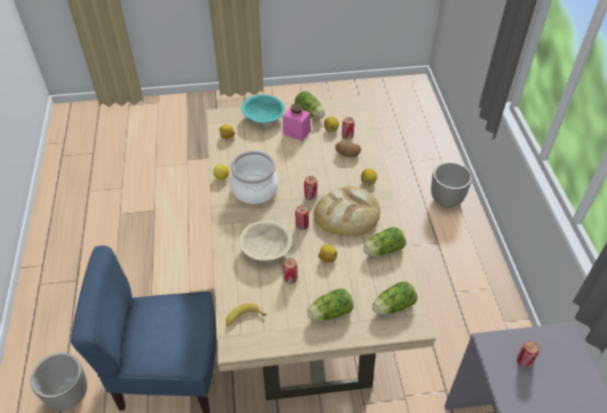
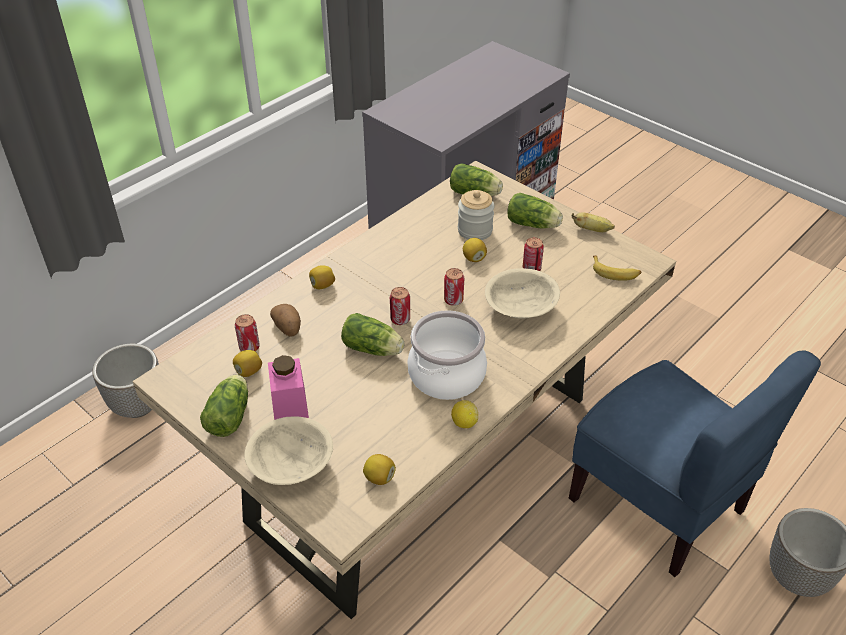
camera: 130 degrees left, 5 degrees down
turquoise bowl [241,94,285,123] -> beige bowl [244,417,333,485]
bread [314,186,380,237] -> none
lettuce [363,227,406,256] -> lettuce moved to [341,313,405,356]
can [517,341,539,367] -> none
none -> jar [458,190,494,240]
none -> banana [572,213,615,232]

